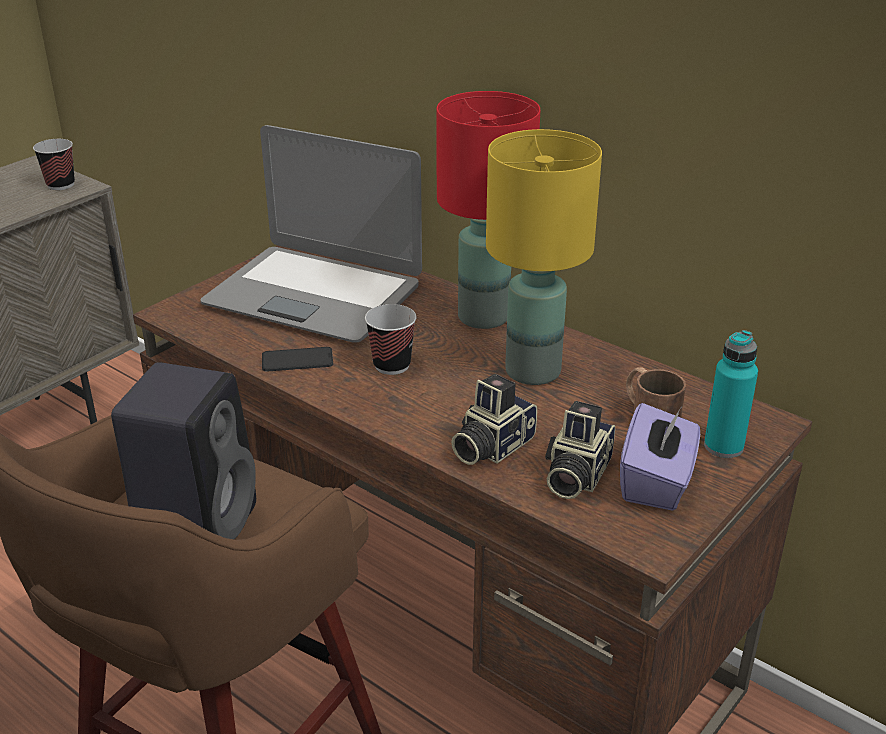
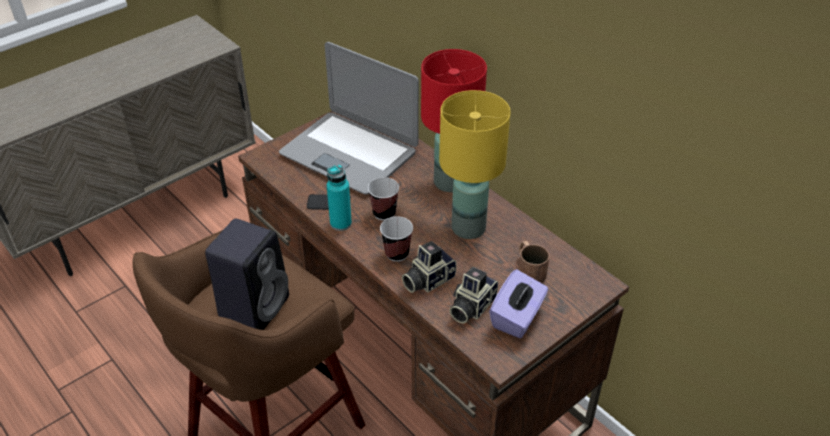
camera: 10 degrees right, 10 degrees up
cup [33,139,75,190] -> cup moved to [380,216,413,262]
turquoise bottle [704,330,758,458] -> turquoise bottle moved to [327,165,352,231]

